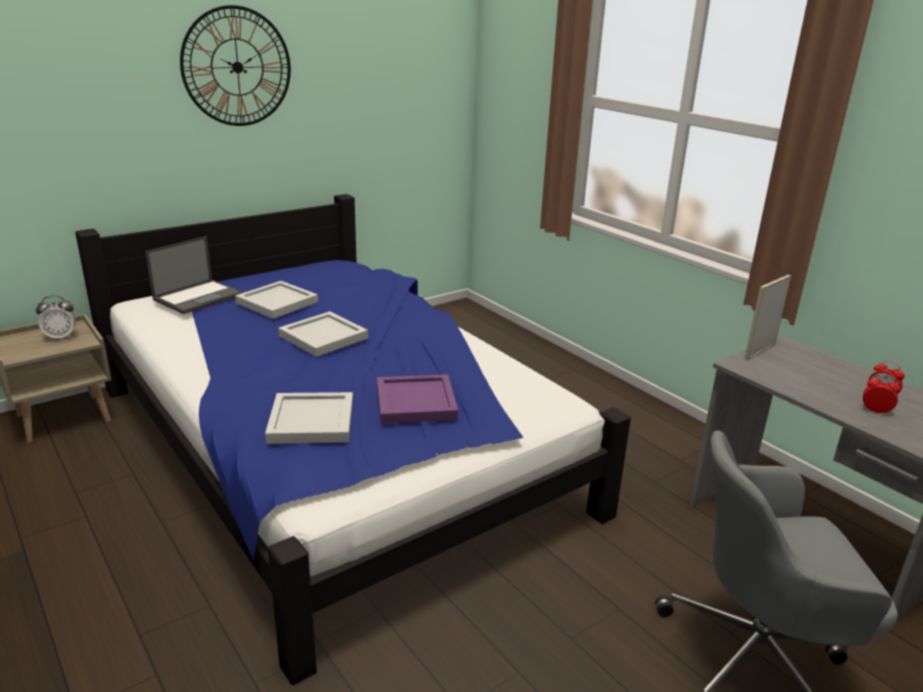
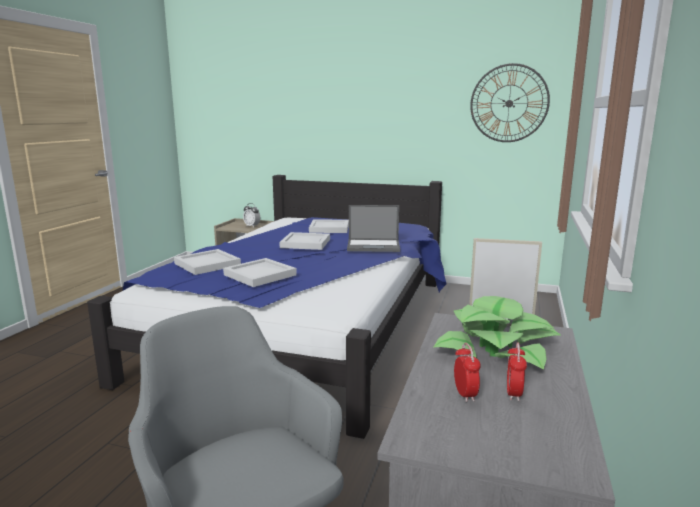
camera: 55 degrees right, 10 degrees down
laptop [145,236,243,314] -> laptop moved to [347,205,400,252]
wall clock [180,5,291,126] -> wall clock moved to [470,63,550,142]
purple tray [377,374,458,424] -> white tray [223,258,297,287]
none -> potted plant [434,296,560,370]

